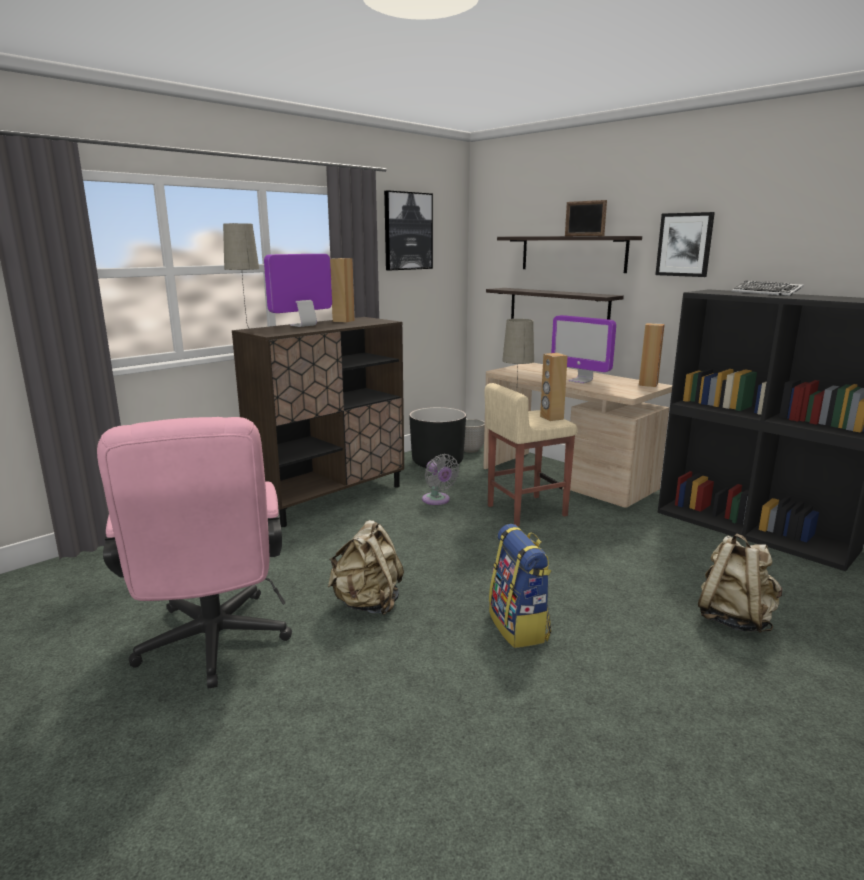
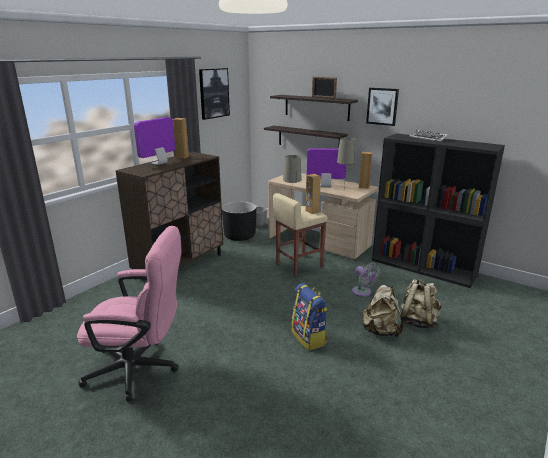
camera: 10 degrees left, 5 degrees up
pink office chair [97,417,292,688] -> pink office chair turned 60 degrees counterclockwise [77,226,181,402]
beige table lamp [223,223,259,328] -> beige table lamp moved to [337,138,355,192]
beige backpack [328,520,404,615] -> beige backpack moved to [362,285,404,337]
grey fan [422,454,459,505] -> grey fan moved to [352,263,380,297]
monitor [551,315,616,384] -> monitor turned 150 degrees clockwise [307,148,346,187]

